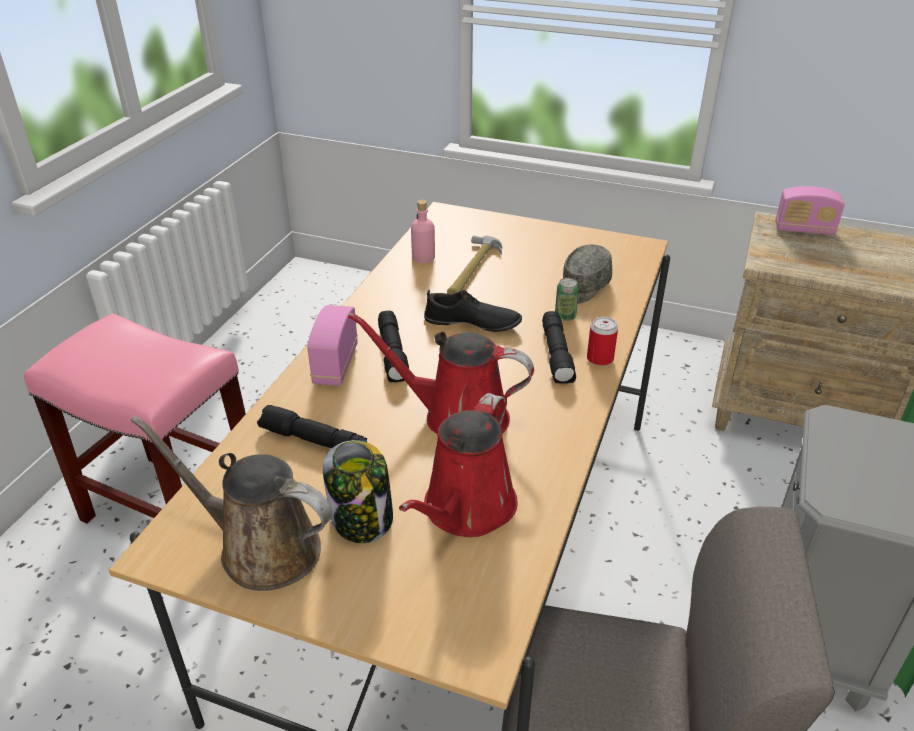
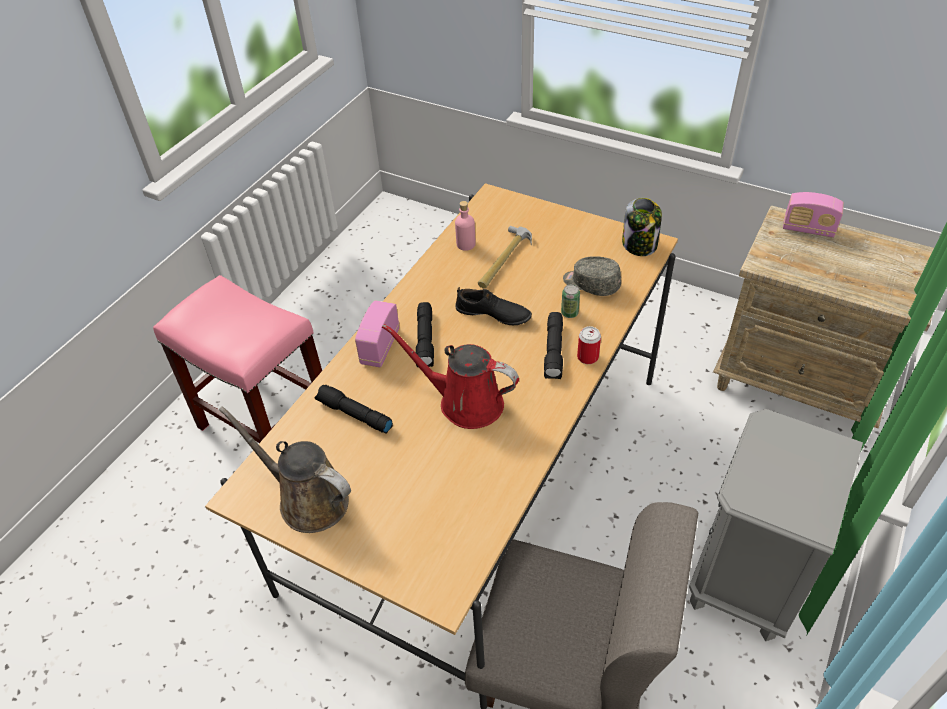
camera: 10 degrees right, 10 degrees up
jar [323,440,393,543] -> jar moved to [622,198,662,256]
red watering can [399,393,517,537] -> none
grey cap [562,244,612,304] -> grey cap turned 75 degrees clockwise [563,256,621,296]

